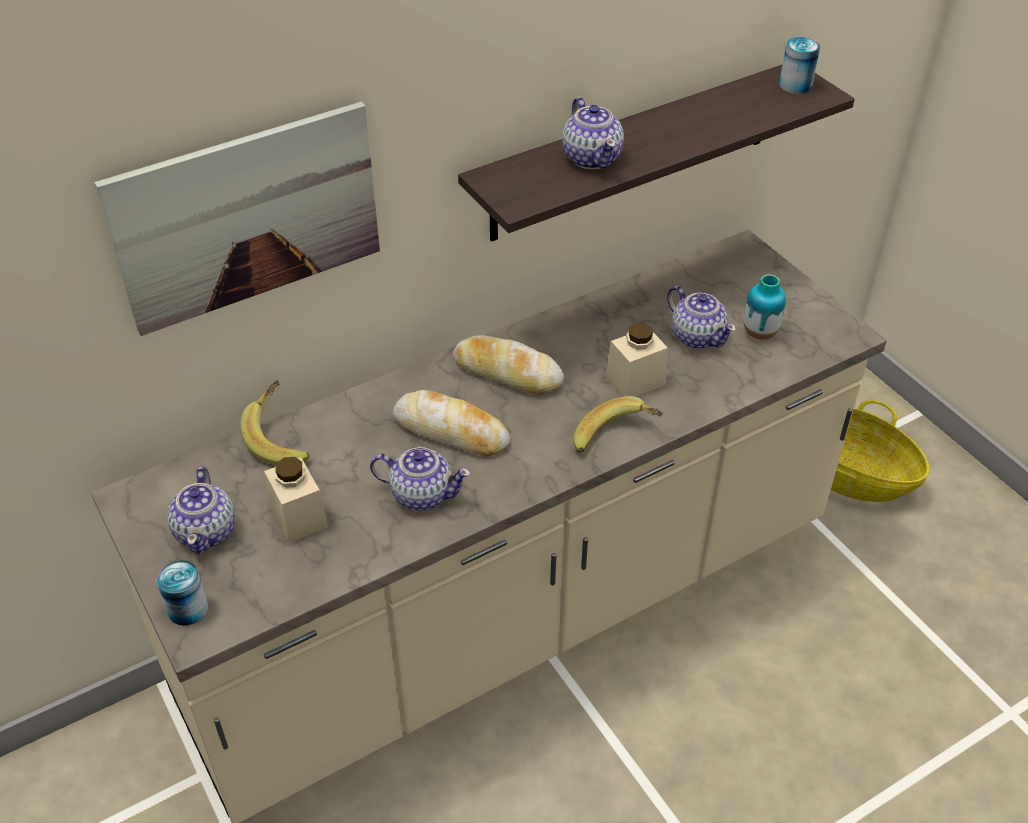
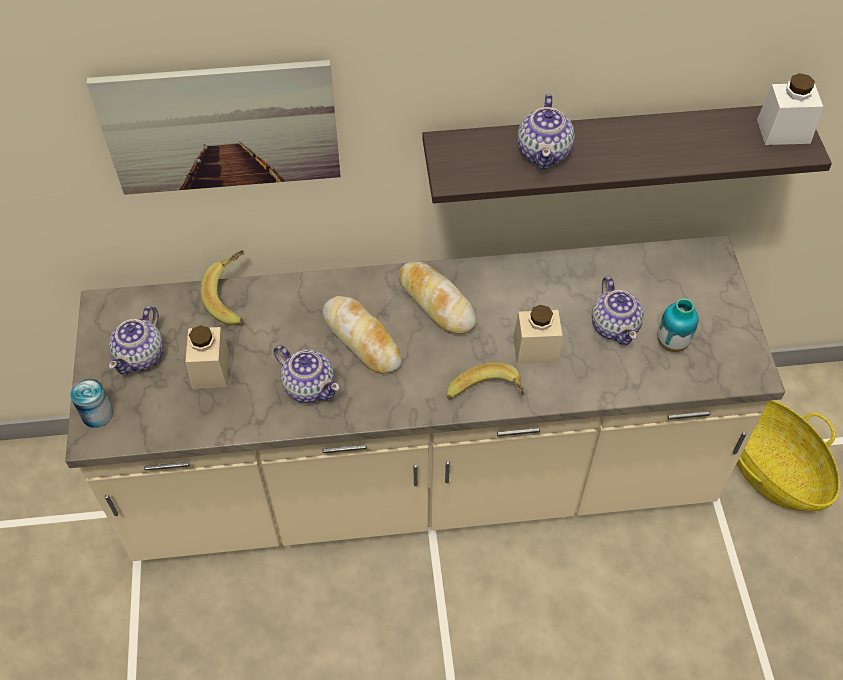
camera: 25 degrees right, 10 degrees up
can [779,37,820,94] -> white jar [757,73,823,145]

